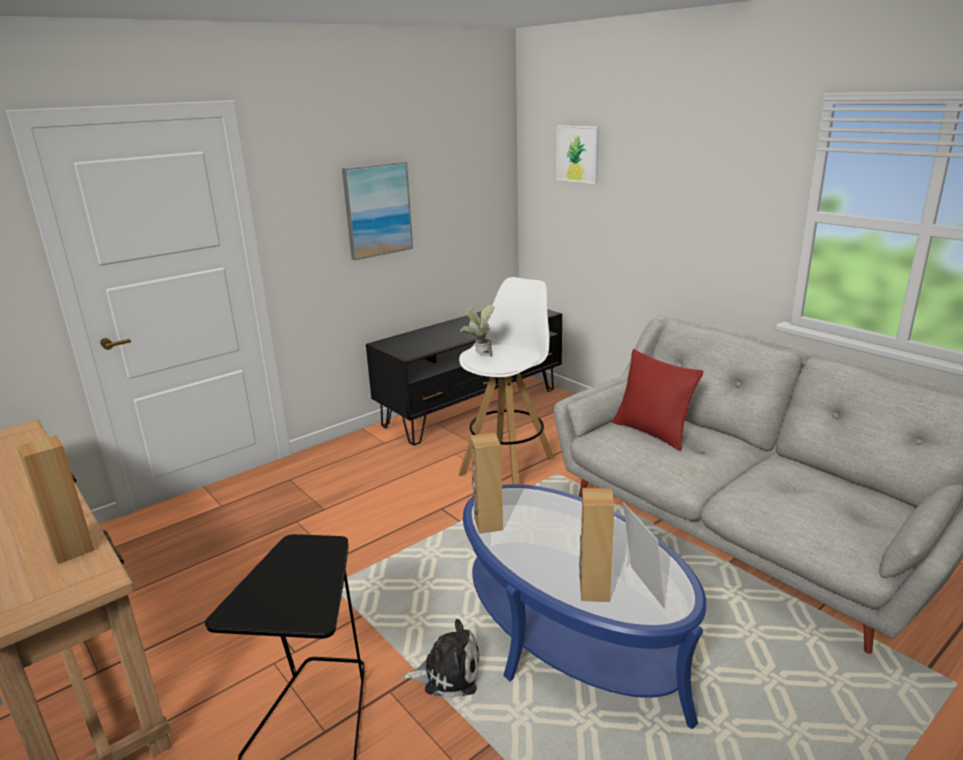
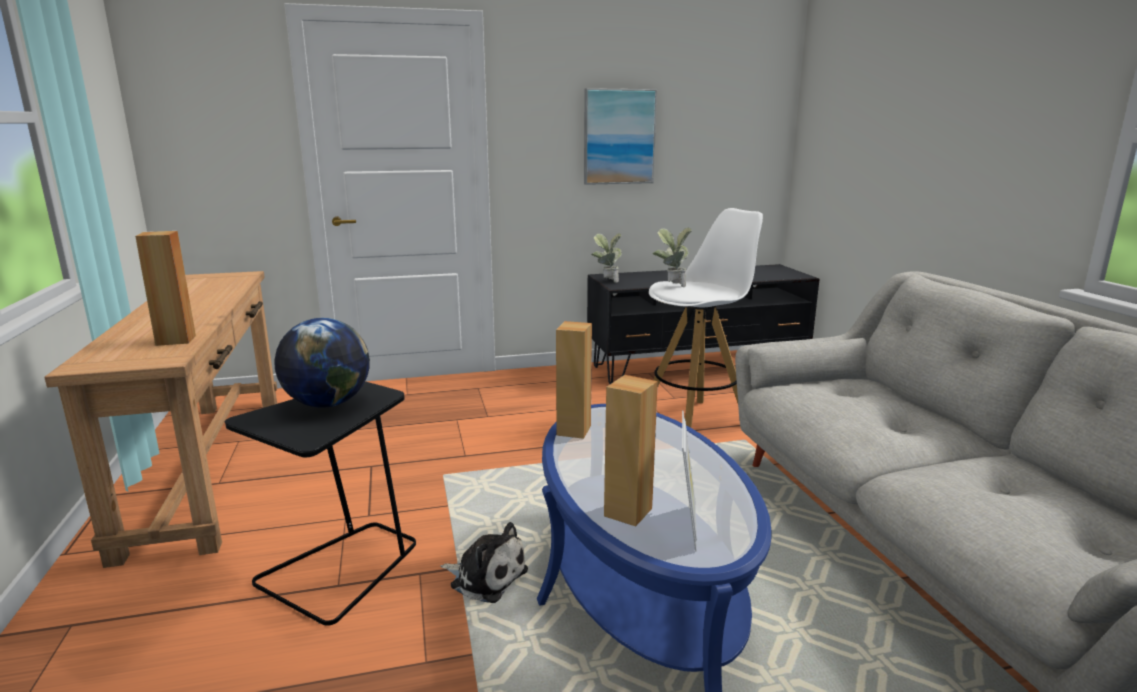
camera: 25 degrees right, 5 degrees down
picture [556,125,599,184] -> none
red pillow [613,349,703,451] -> none
none -> globe [275,318,370,408]
none -> potted plant [591,233,622,283]

